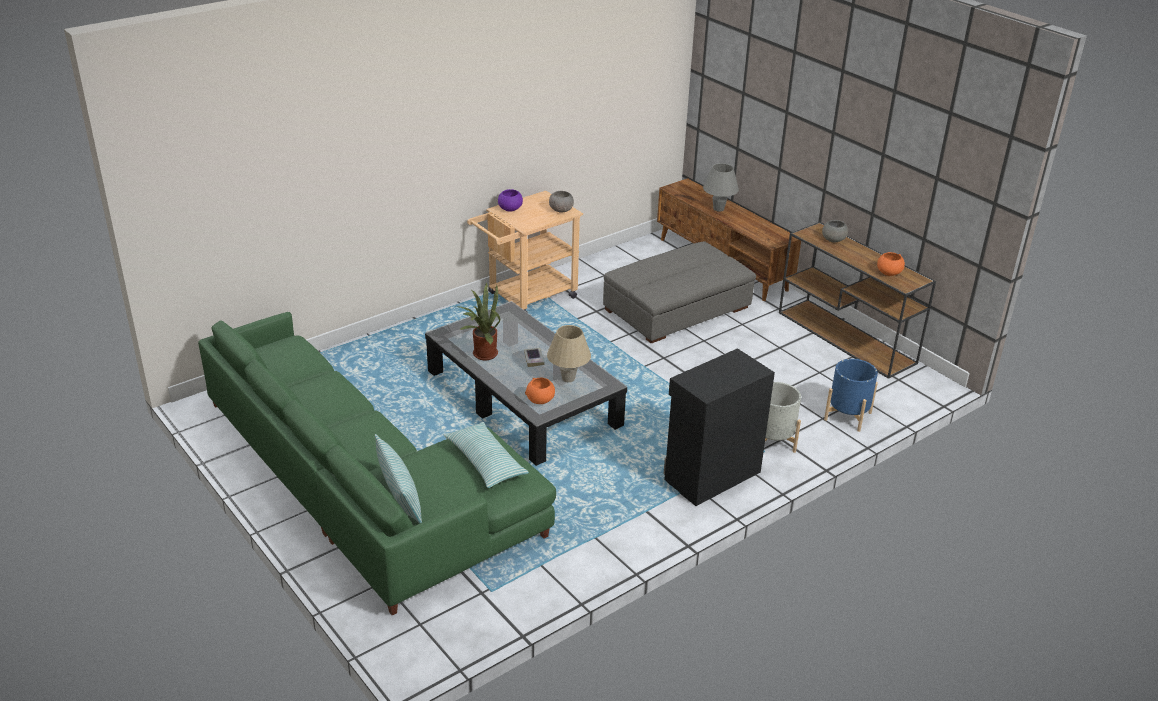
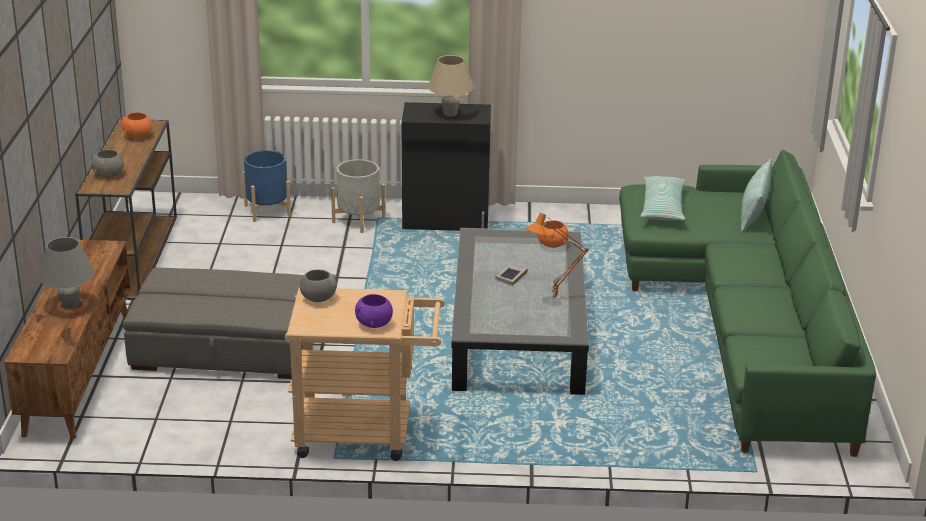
camera: 140 degrees left, 5 degrees down
potted plant [456,282,500,360] -> orange table lamp [525,213,589,299]
beige table lamp [547,325,591,382] -> beige table lamp moved to [428,55,474,116]

